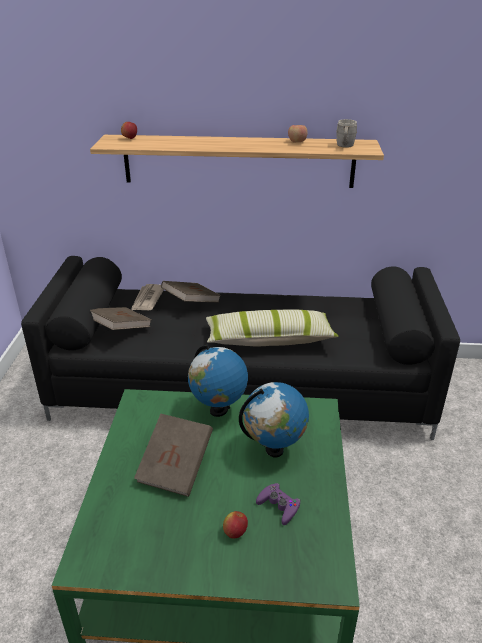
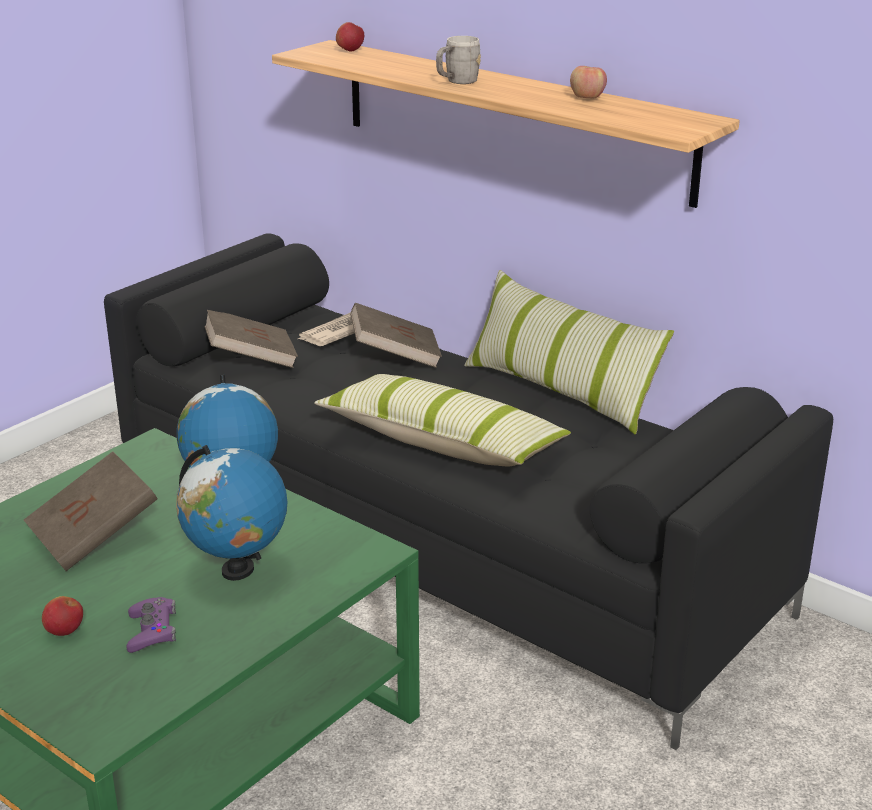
camera: 35 degrees right, 5 degrees down
grey mug [336,119,357,148] -> grey mug moved to [436,36,481,84]
none -> pillow [464,270,674,435]

